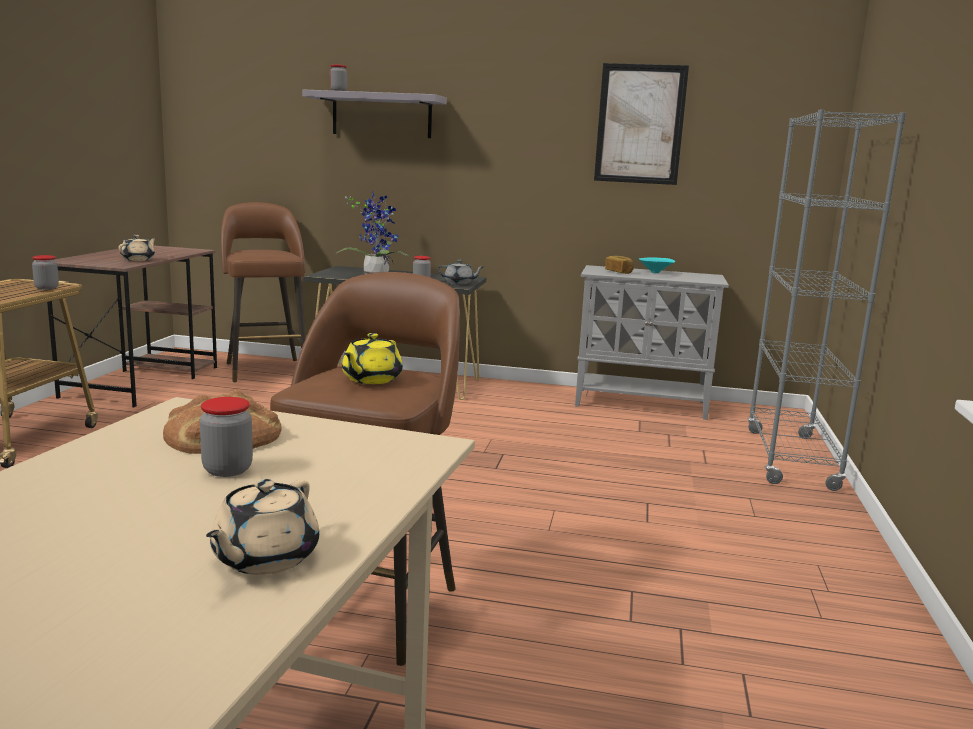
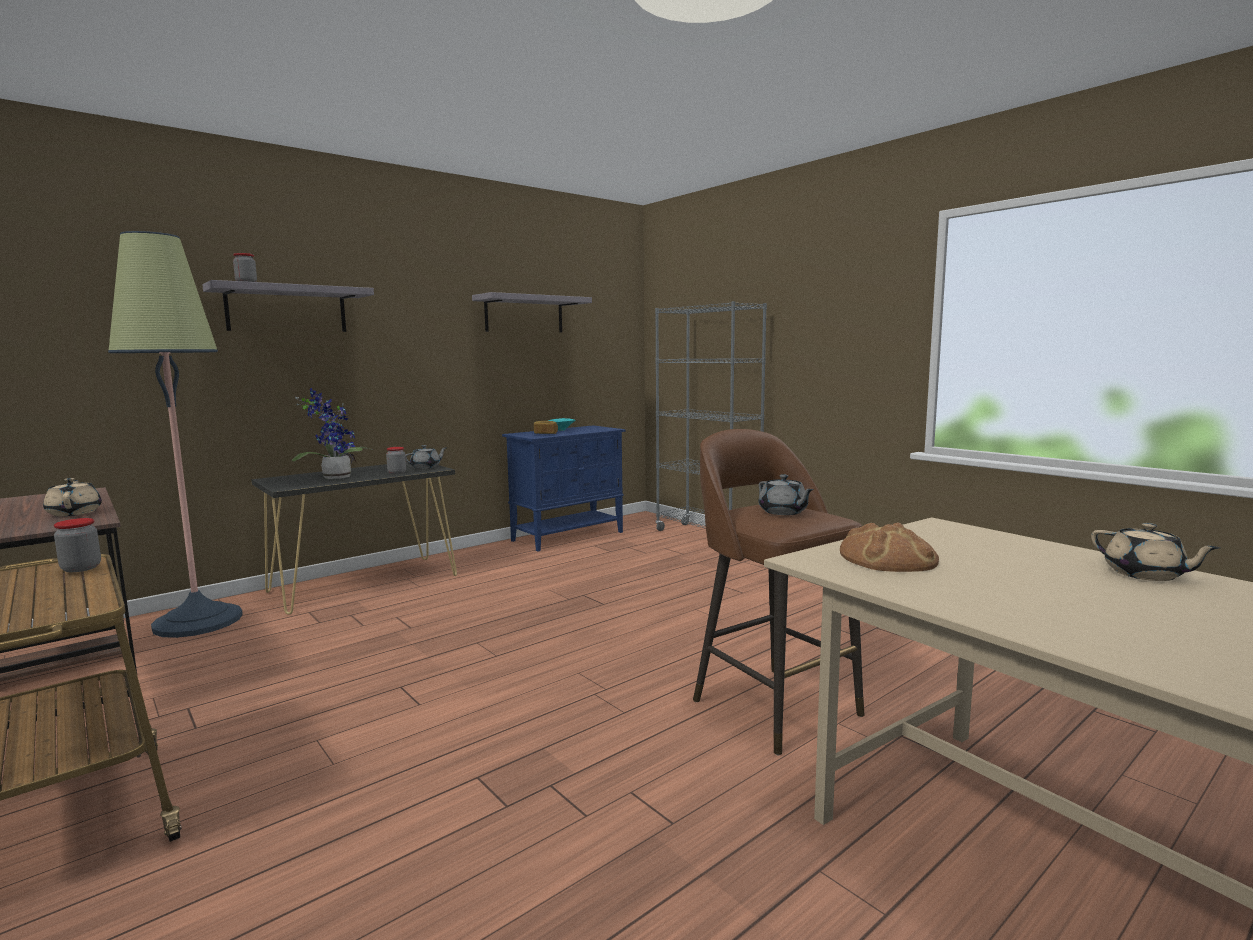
camera: 50 degrees left, 5 degrees down
jar [200,397,253,477] -> none
brown stool [221,202,306,383] -> floor lamp [108,231,243,638]
yellow teapot [342,333,403,384] -> grey teapot [759,474,814,515]
grey cabinet [575,265,729,420] -> blue cabinet [502,425,626,552]
picture [594,63,689,185] -> grey shelf [472,292,592,332]

